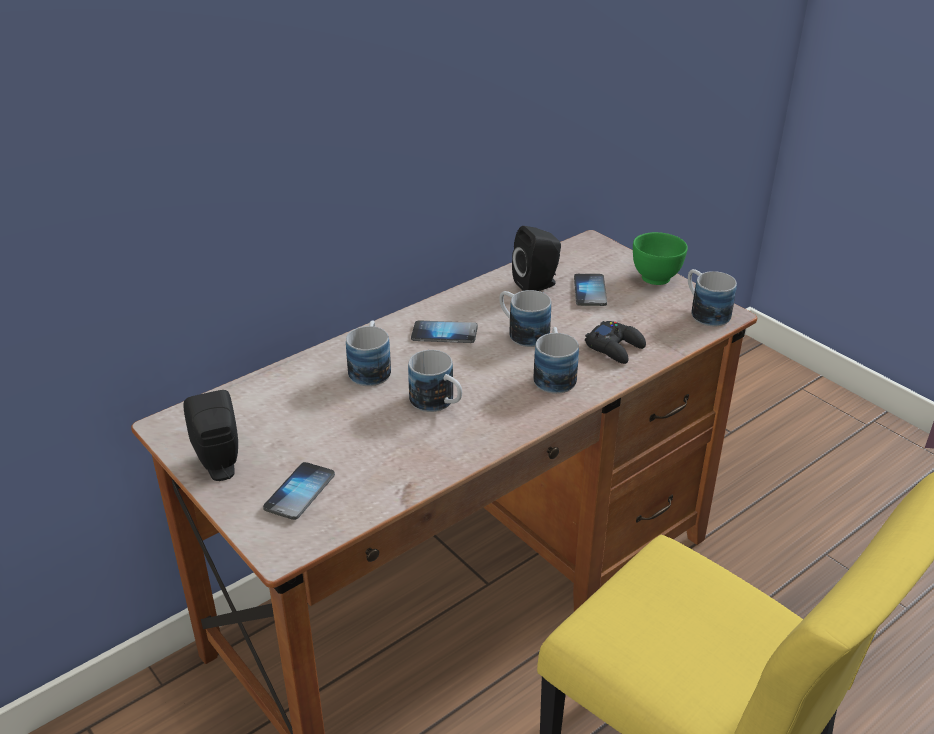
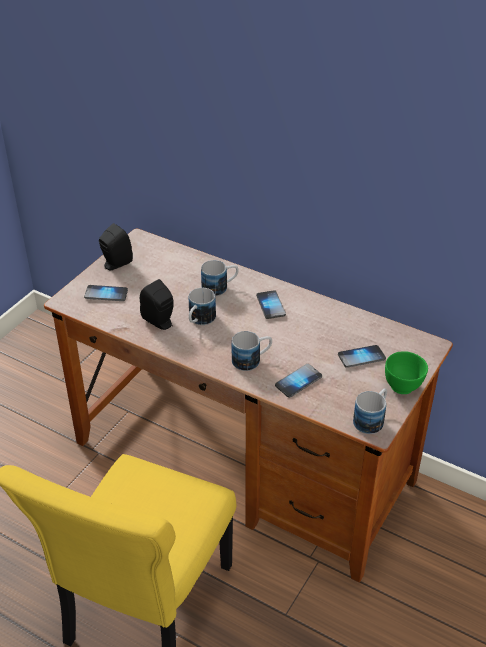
camera: 70 degrees right, 5 degrees up
mug [500,290,551,347] -> none
black speaker [512,226,561,291] -> black speaker moved to [140,279,174,330]
black game controller [585,321,646,364] -> phone [275,364,322,398]

